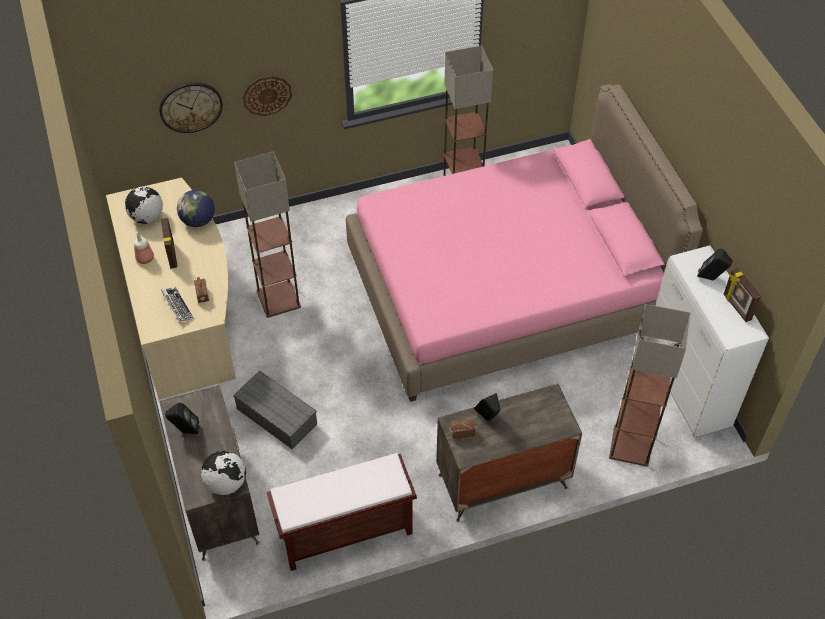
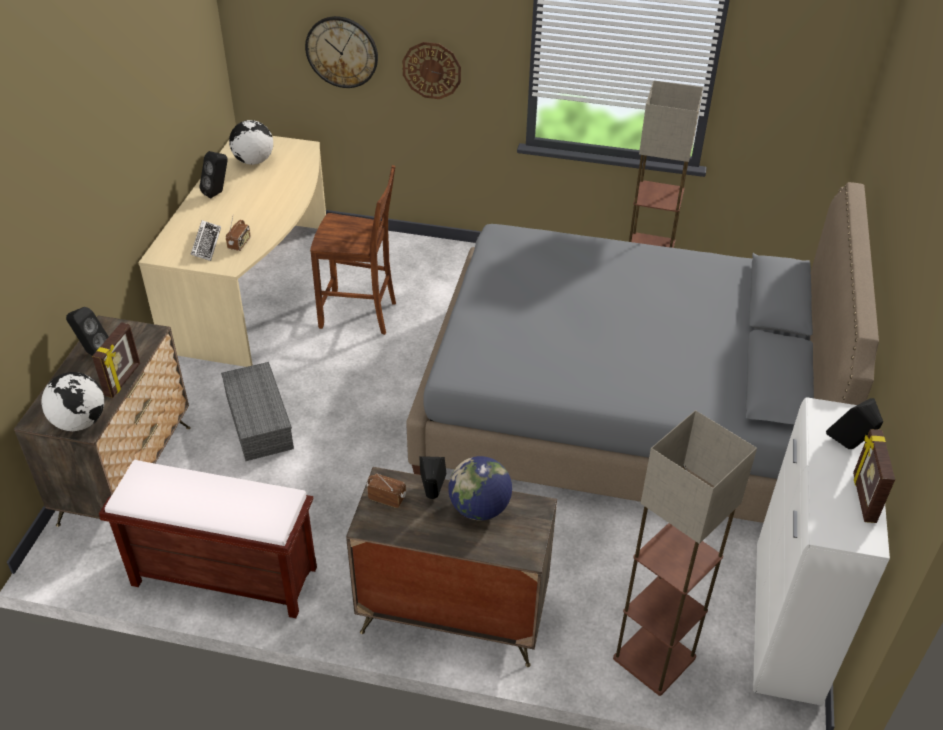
camera: 30 degrees right, 10 degrees down
bottle [134,233,154,264] -> black speaker [200,151,228,199]
picture frame [161,218,177,269] -> picture frame moved to [92,322,140,398]
globe [177,190,215,227] -> globe moved to [448,456,512,520]
floor lamp [234,152,301,318] -> brown chair [310,165,396,335]
pink bed [346,84,703,402] -> grey bed [406,182,879,523]

